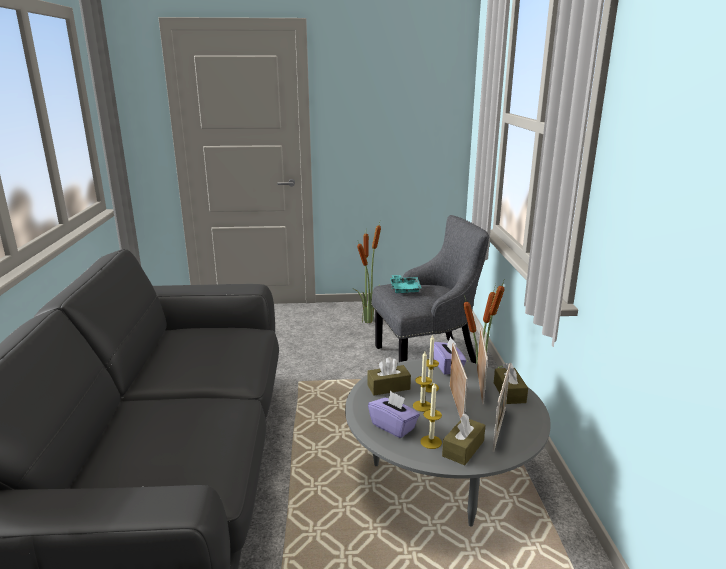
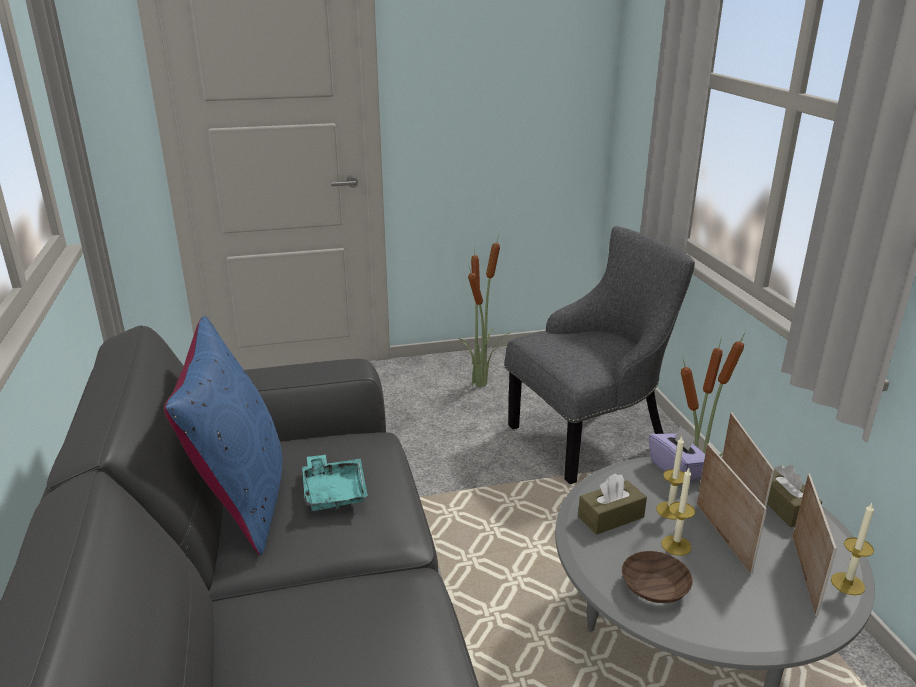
camera: 10 degrees left, 5 degrees up
purple tissue box [368,391,420,438] -> brown bowl [622,551,693,603]
turquoise tray [390,275,422,294] -> turquoise tray moved to [302,454,368,511]
candle [421,383,442,449] -> candle moved to [831,503,874,595]
brown tissue box [442,414,485,465] -> none
none -> blue pillow [164,316,282,555]

